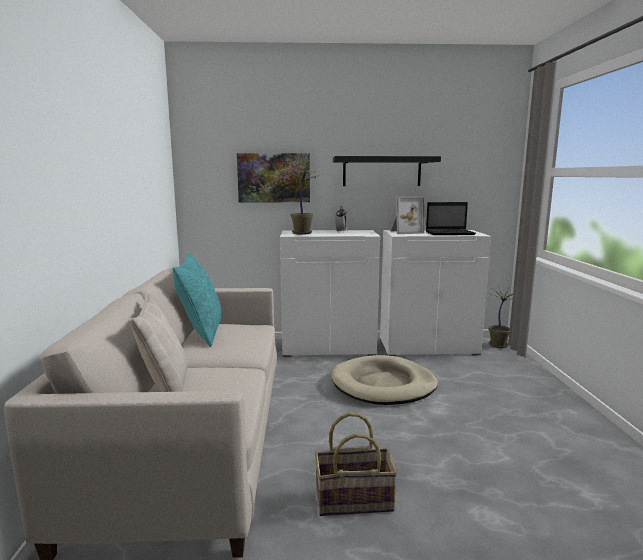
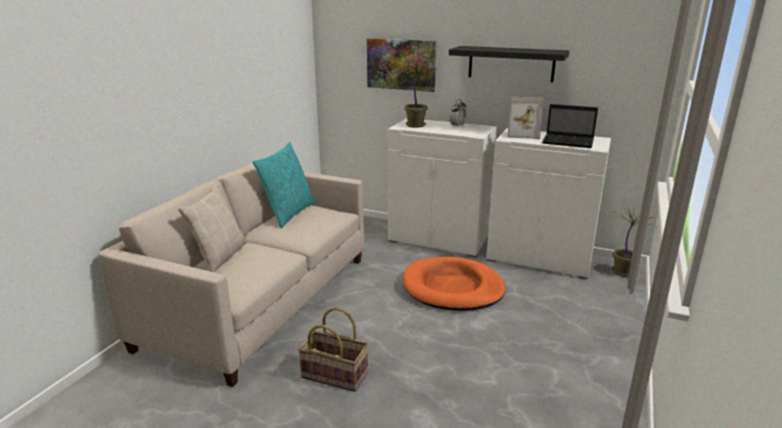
camera: 25 degrees right, 10 degrees up
beige dog bed [331,355,438,405] -> orange dog bed [403,257,506,311]

